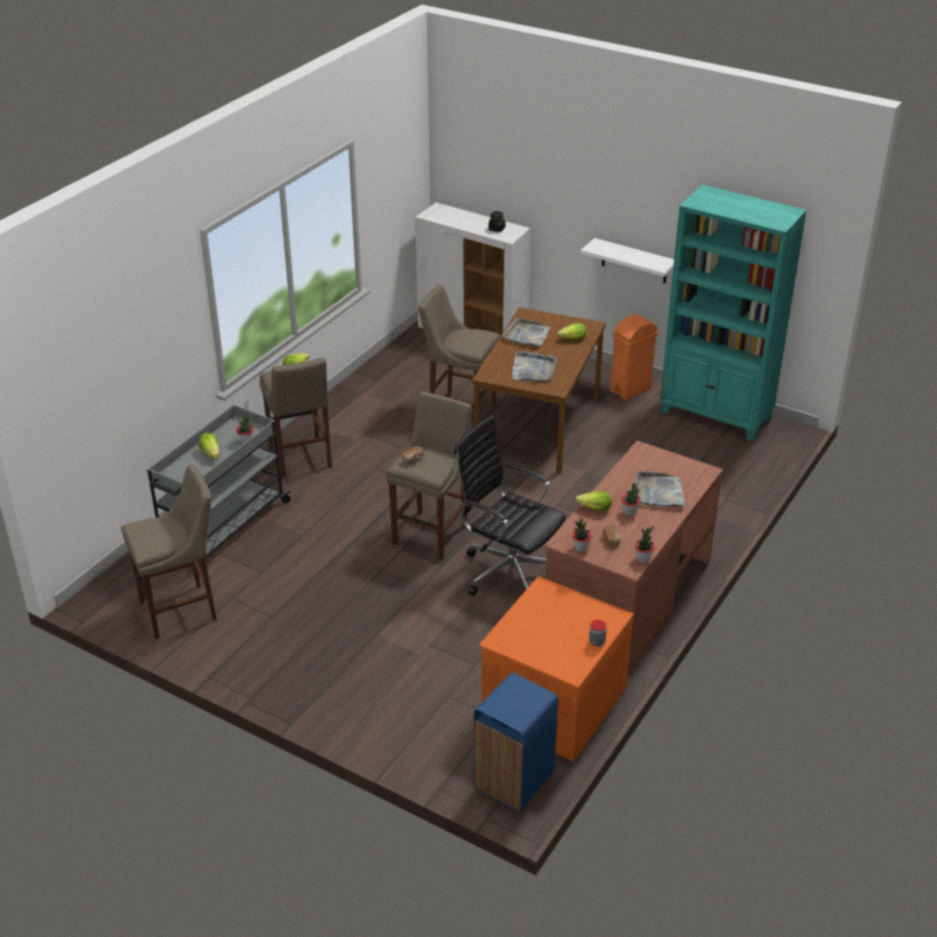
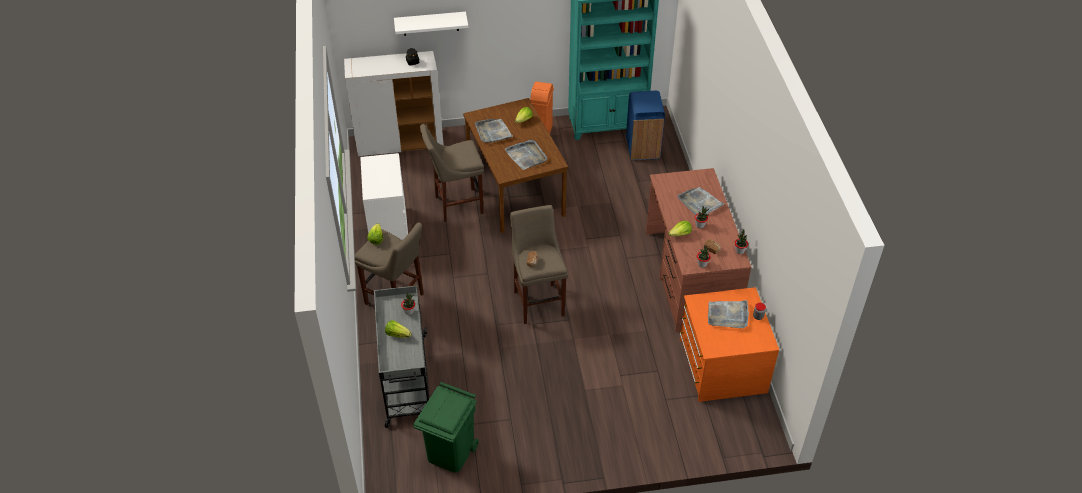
camera: 40 degrees left, 10 degrees up
beige stool [121,464,217,639] -> green trash can [413,382,479,473]
black office chair [455,415,566,596] -> none
blue trash can [474,673,558,811] -> blue trash can moved to [626,91,665,160]
white shelf [581,238,674,283] -> white shelf moved to [394,12,468,36]
none -> white dresser [360,153,408,240]
none -> grey tray [708,300,749,328]

